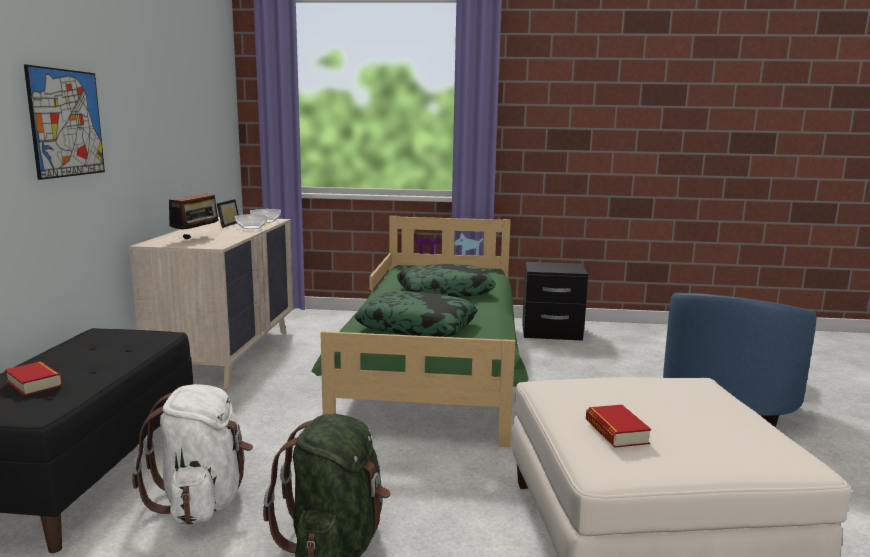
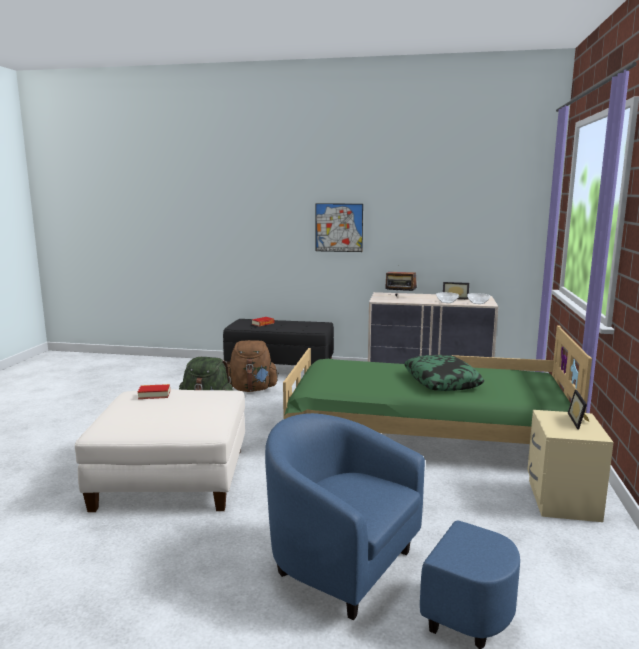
camera: 95 degrees right, 0 degrees up
white backpack [132,384,253,525] -> brown backpack [228,340,279,392]
pillow [354,291,478,337] -> none
black nightstand [522,262,588,341] -> beige nightstand [527,410,614,522]
none -> picture frame [568,390,589,429]

